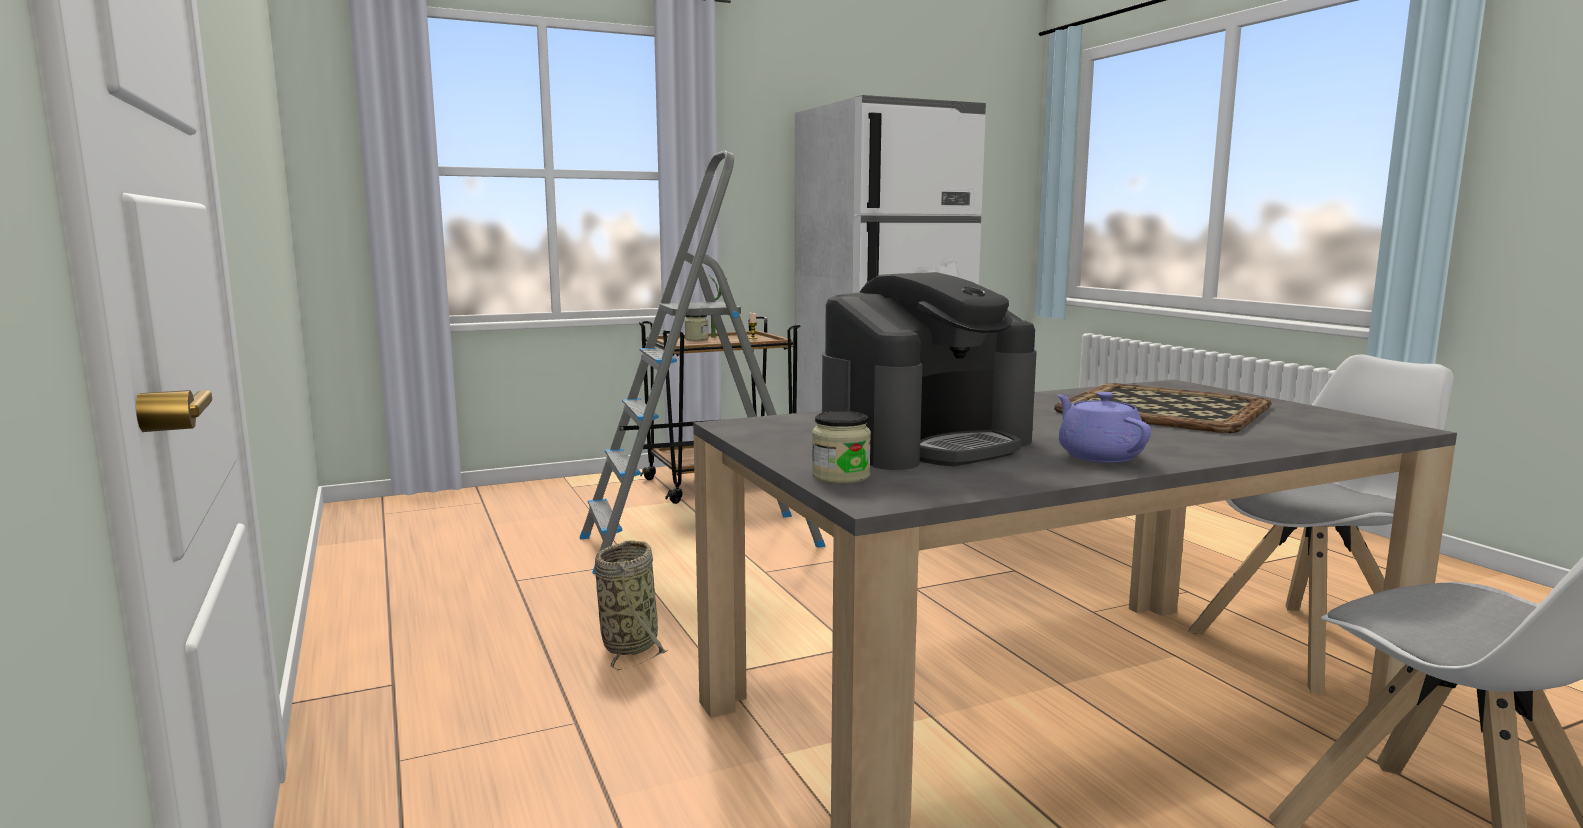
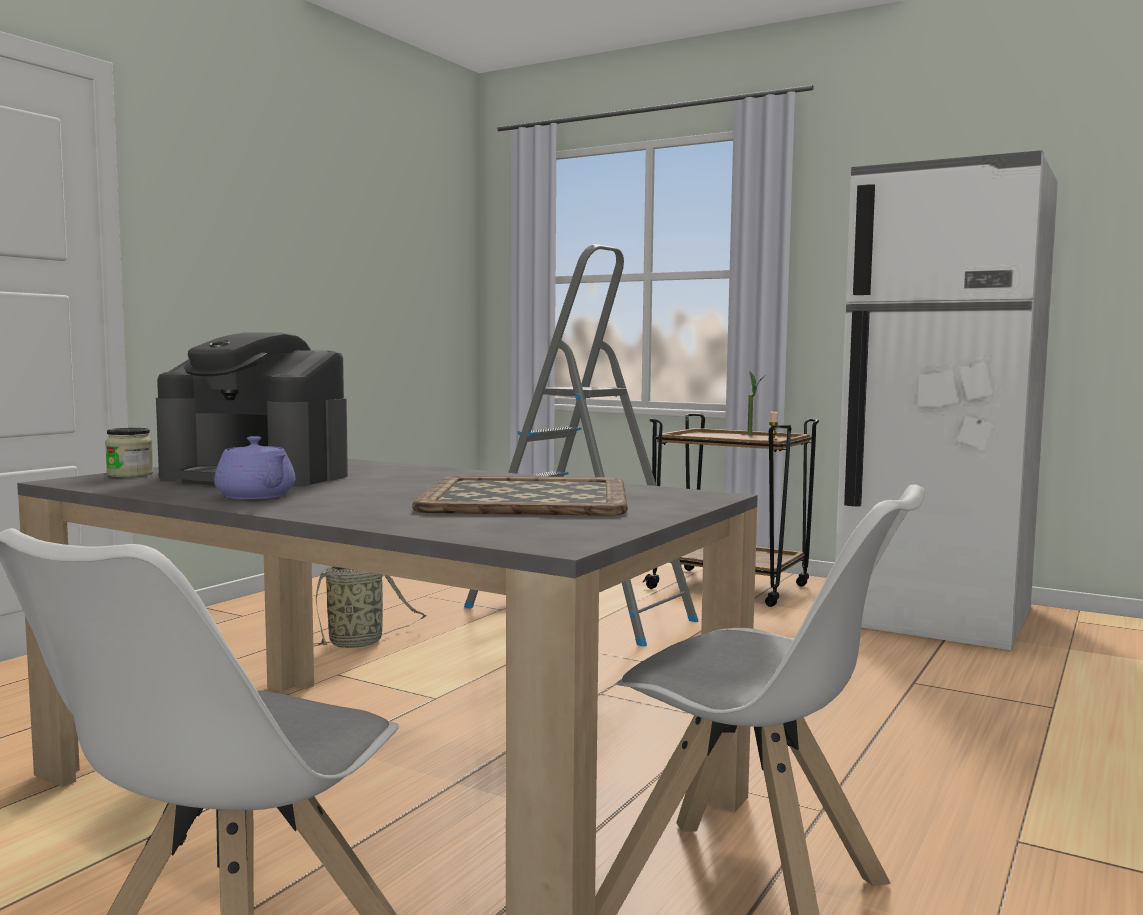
camera: 55 degrees right, 5 degrees down
jar [685,315,709,341] -> none
purple teapot [1057,392,1151,463] -> purple teapot turned 105 degrees clockwise [214,436,295,500]

